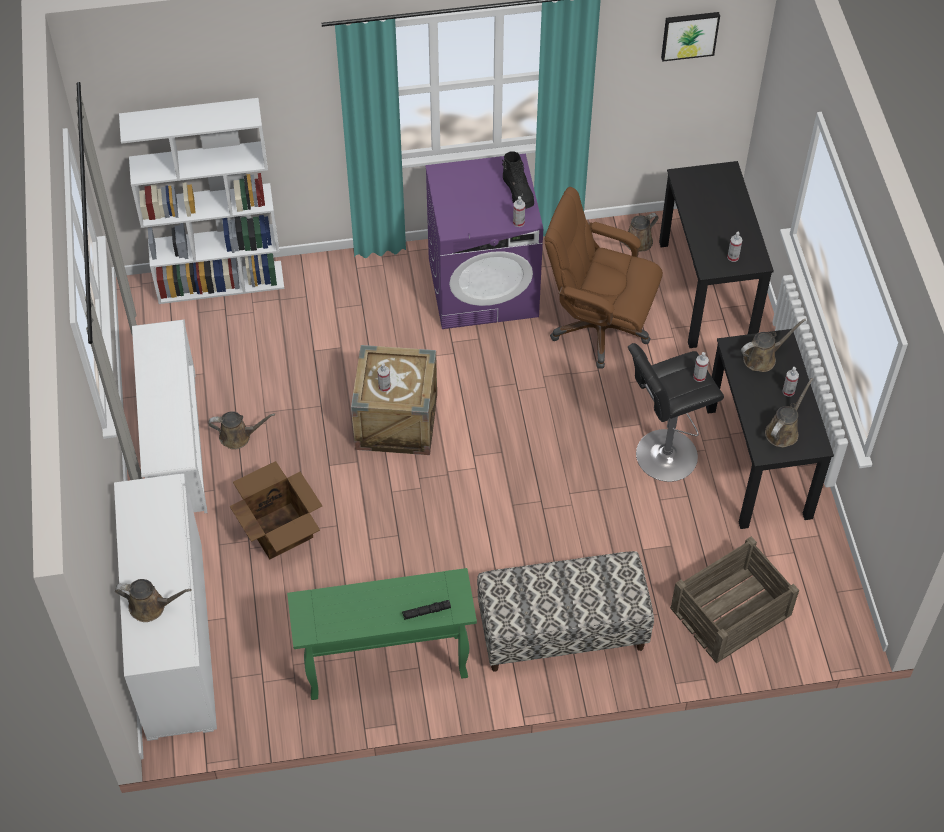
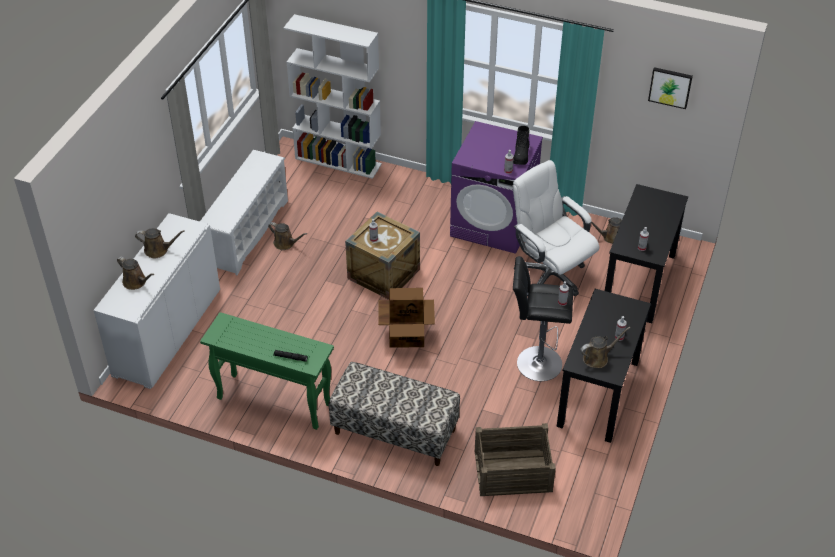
camera: 30 degrees right, 10 degrees down
cardboard box [230,461,322,559] -> cardboard box moved to [378,288,435,348]
brown office chair [544,187,663,368] -> white office chair [513,160,599,296]
brown watering can [741,319,806,372] -> brown watering can moved to [135,228,185,258]

